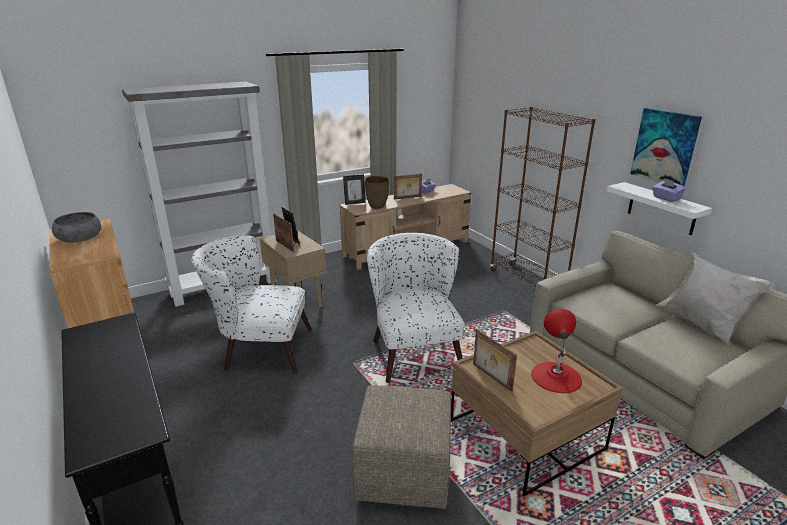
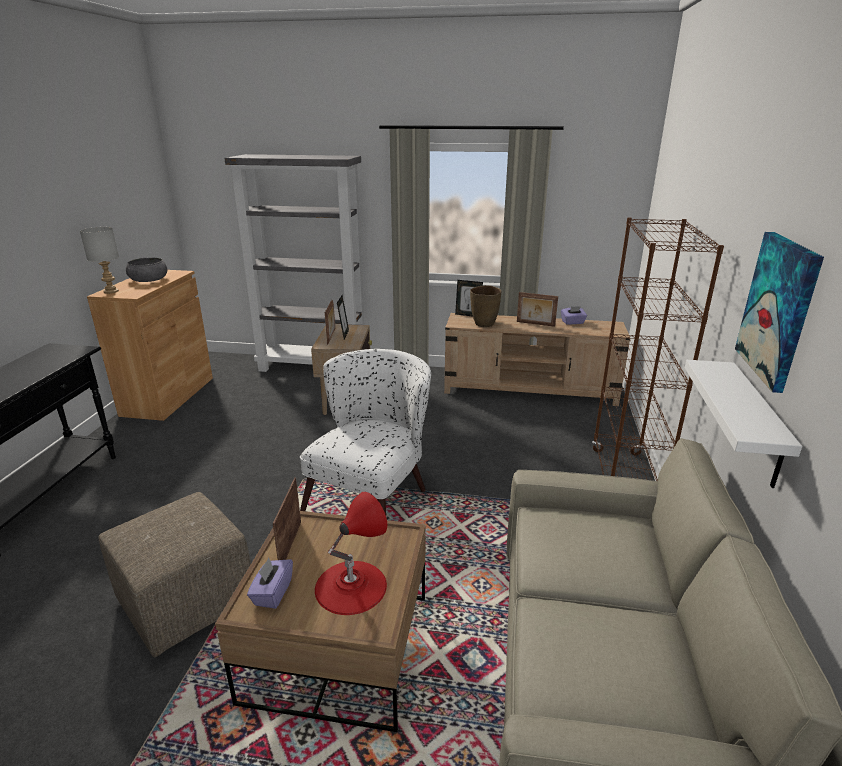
camera: 40 degrees right, 0 degrees up
white armchair [192,235,312,374] -> none
purple tissue box [652,178,686,202] -> purple tissue box moved to [247,558,293,609]
white pillow [655,252,774,346] -> none
none -> grey table lamp [80,227,119,294]

